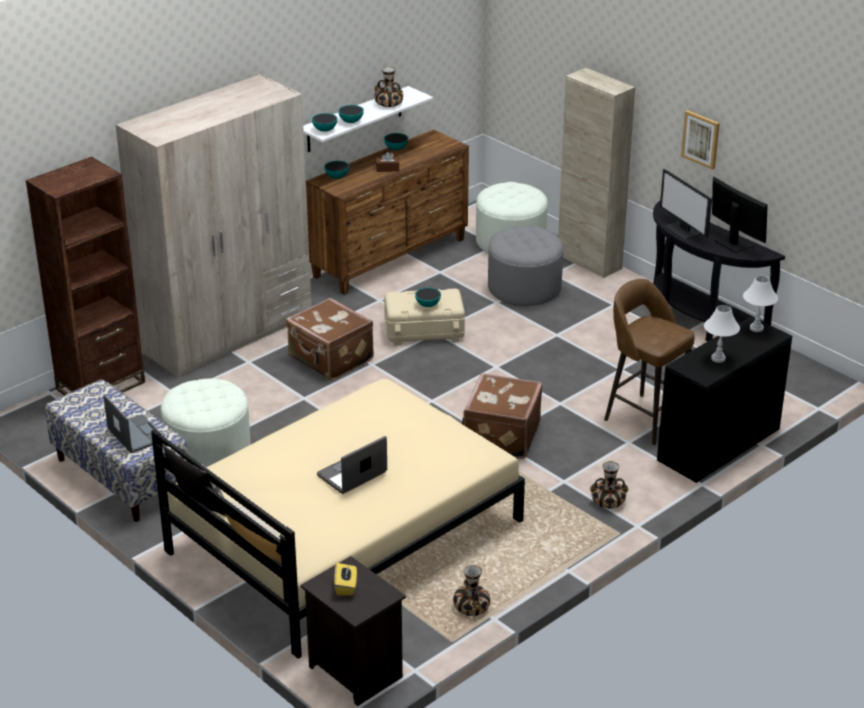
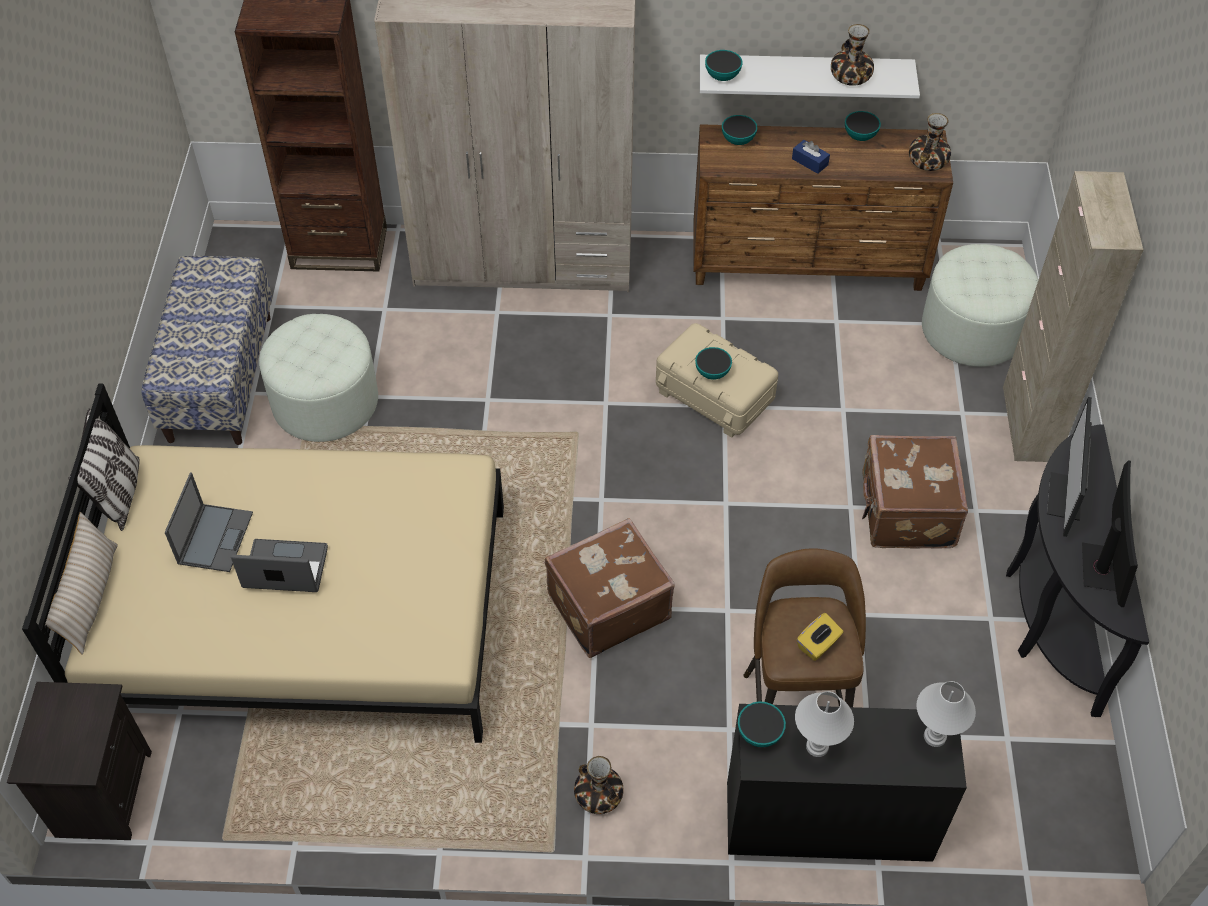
camera: 45 degrees right, 20 degrees up
laptop [103,394,164,453] -> laptop moved to [164,473,253,572]
brown suitcase [286,298,374,380] -> brown suitcase moved to [862,435,968,549]
yellow tissue box [334,563,357,596] -> yellow tissue box moved to [797,613,843,661]
bowl [338,105,364,123] -> bowl moved to [738,701,786,747]
brown tissue box [376,152,399,172] -> blue tissue box [792,140,830,174]
vase [453,565,490,616] -> vase moved to [909,113,951,171]
grey ottoman [488,226,563,306] -> none
picture [681,110,720,170] -> none

